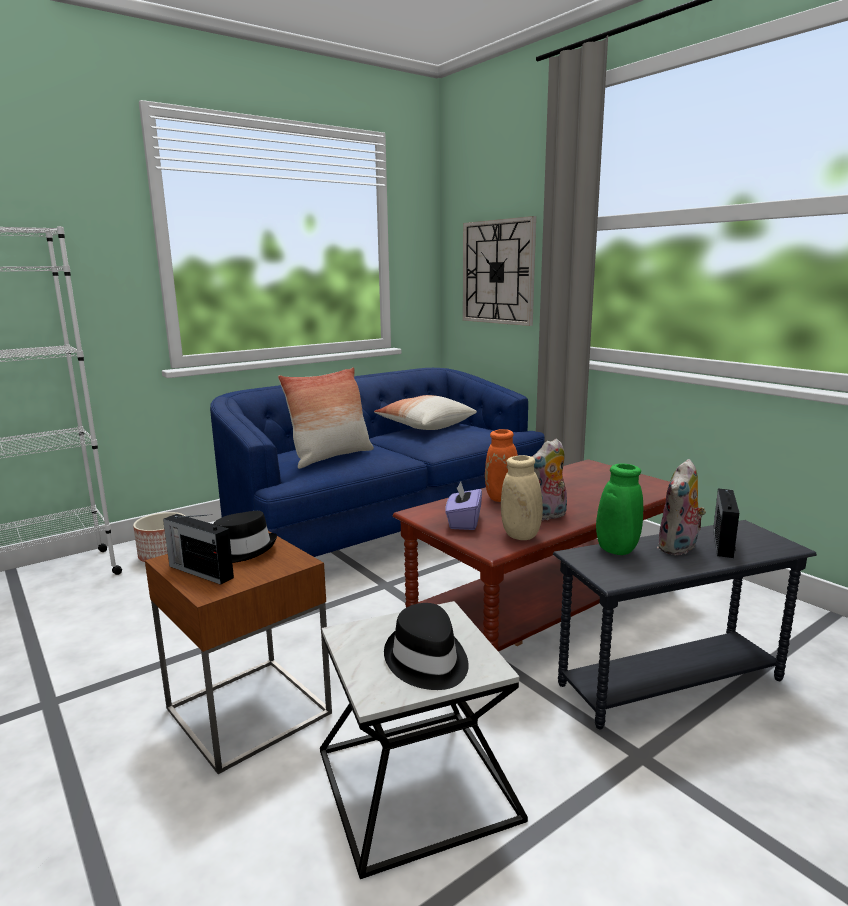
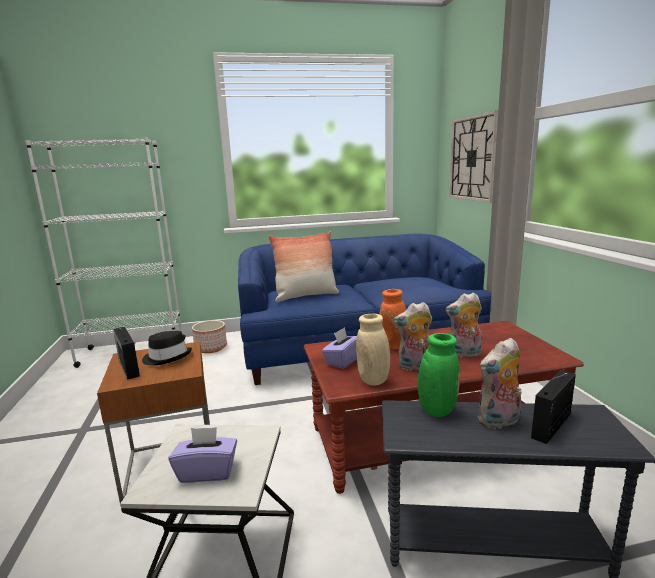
camera: 25 degrees right, 0 degrees up
pillow [374,395,477,430] -> none
black hat [384,603,469,690] -> purple tissue box [168,427,237,483]
none -> plush toy [446,292,482,358]

